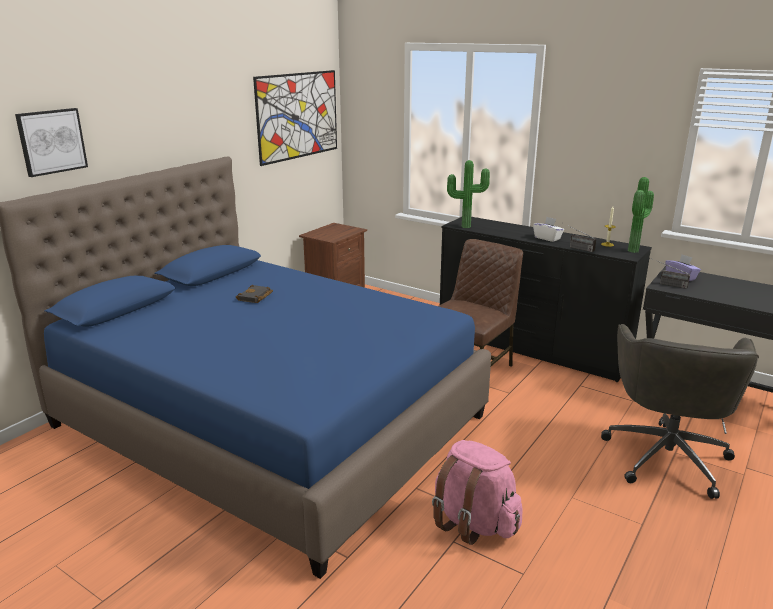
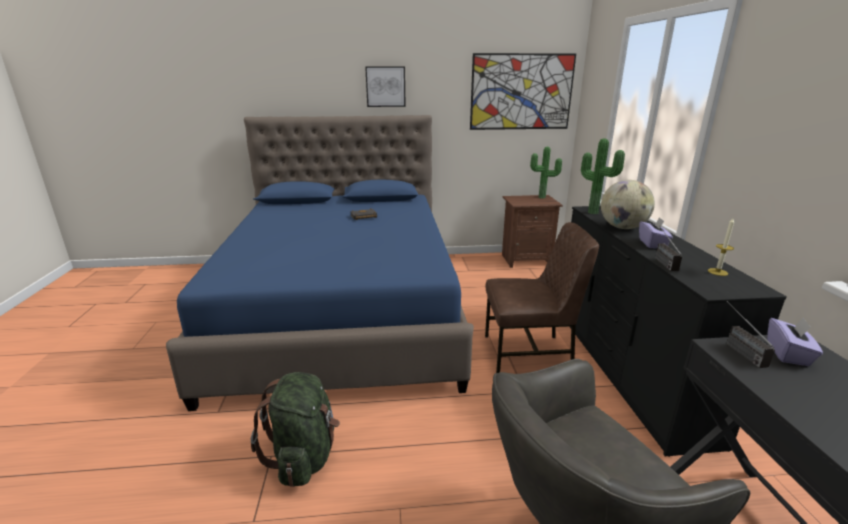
camera: 50 degrees right, 0 degrees up
picture [15,108,88,177] -> picture moved to [365,66,406,107]
pink backpack [432,440,523,545] -> green backpack [251,372,340,487]
white tissue box [533,217,564,242] -> purple tissue box [639,217,673,248]
potted plant [628,177,654,253] -> potted plant moved to [530,147,562,199]
none -> globe [601,180,655,229]

